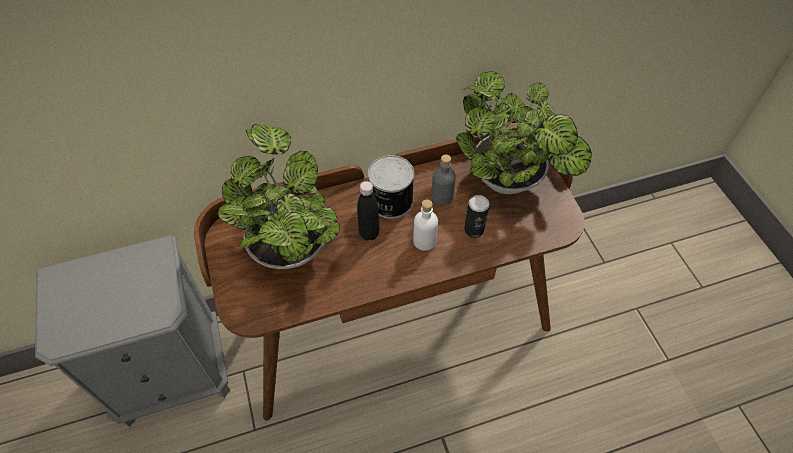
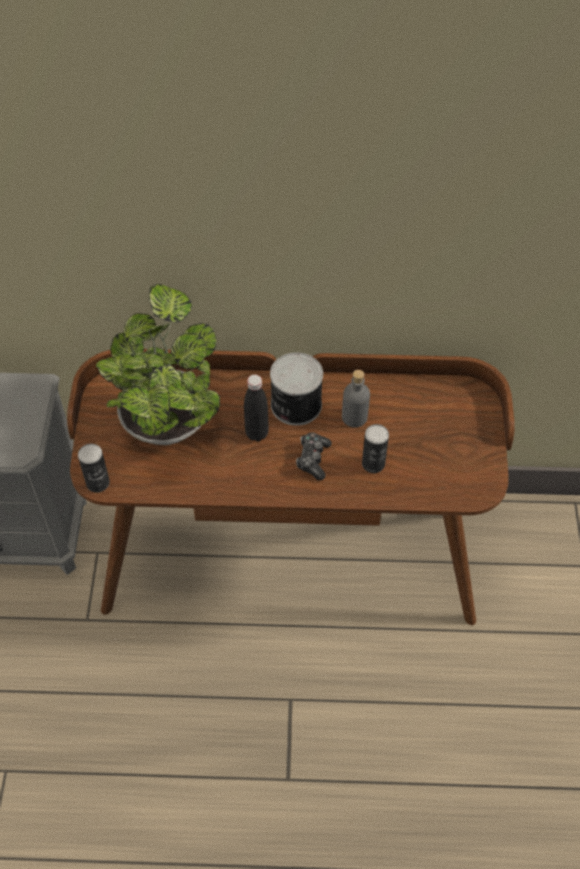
camera: 20 degrees right, 0 degrees up
white bottle [413,200,438,251] -> game controller [296,432,331,480]
potted plant [456,71,592,194] -> none
none -> can [78,444,110,493]

